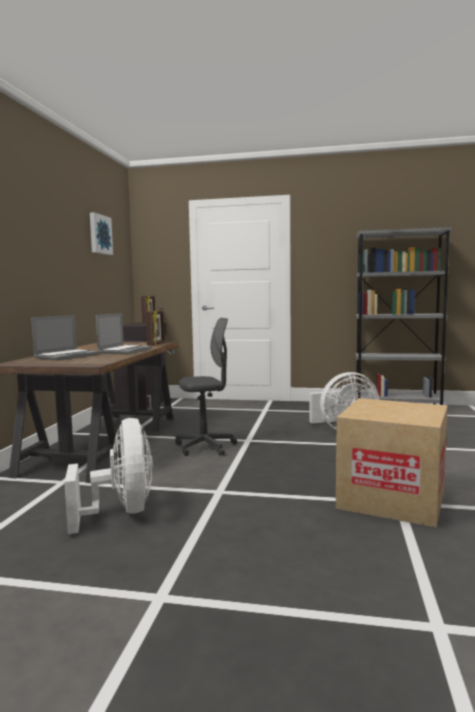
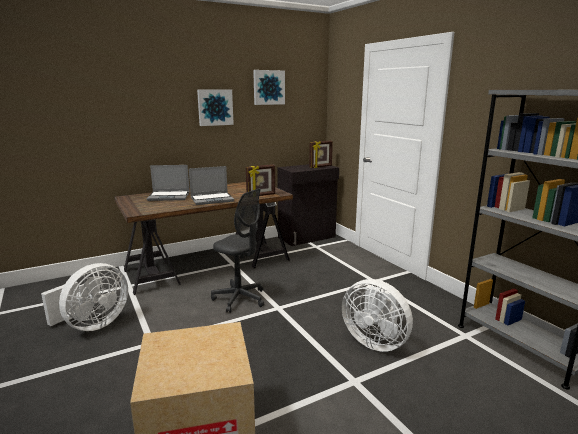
camera: 50 degrees right, 10 degrees up
none -> picture [197,90,234,126]

